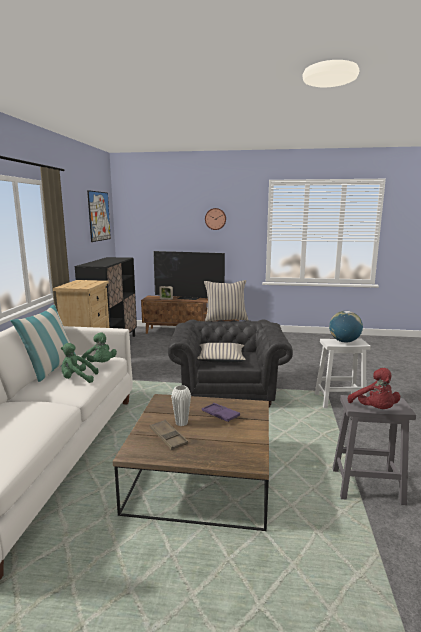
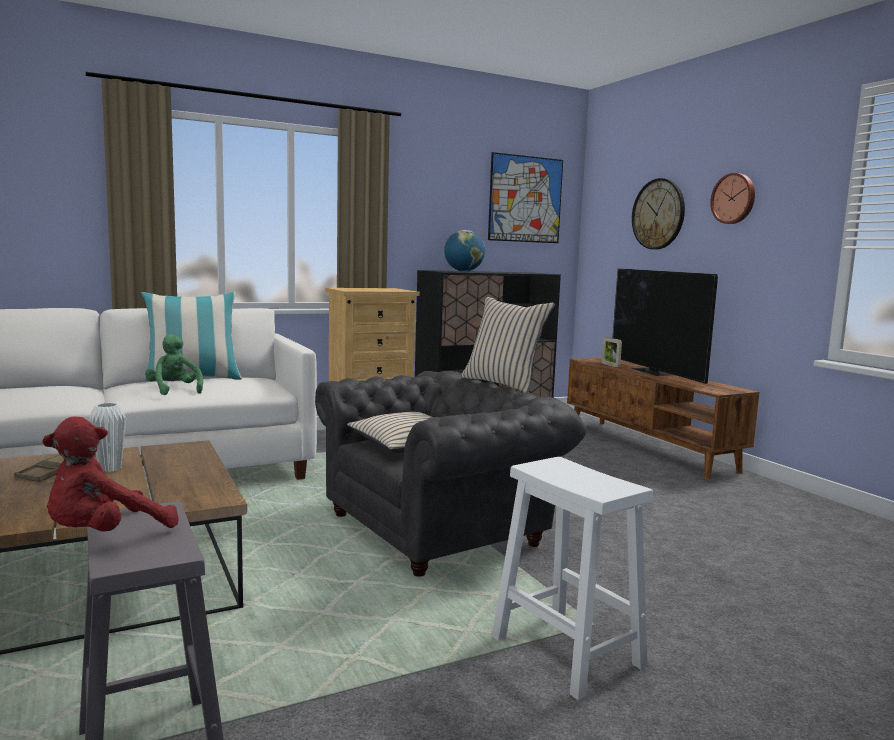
camera: 55 degrees right, 5 degrees down
green plush toy [82,332,117,364] -> none
purple tray [202,403,240,422] -> none
globe [329,311,363,343] -> globe moved to [444,230,485,272]
none -> wall clock [632,178,685,250]

